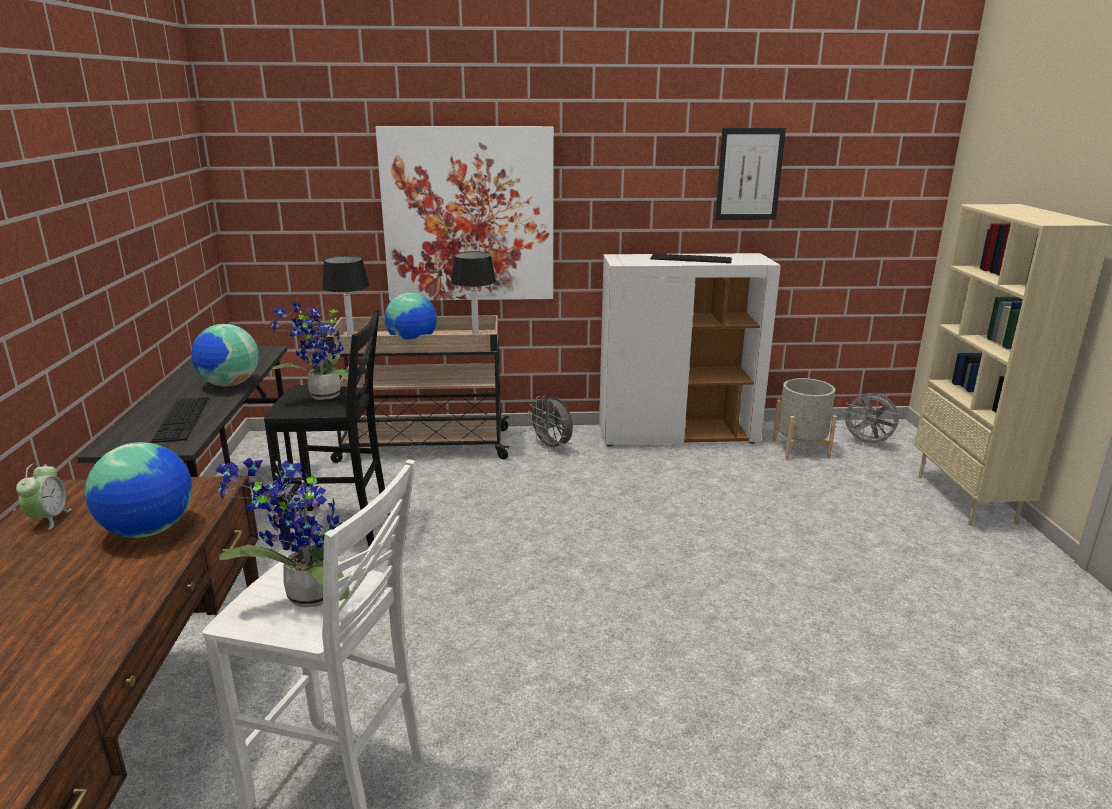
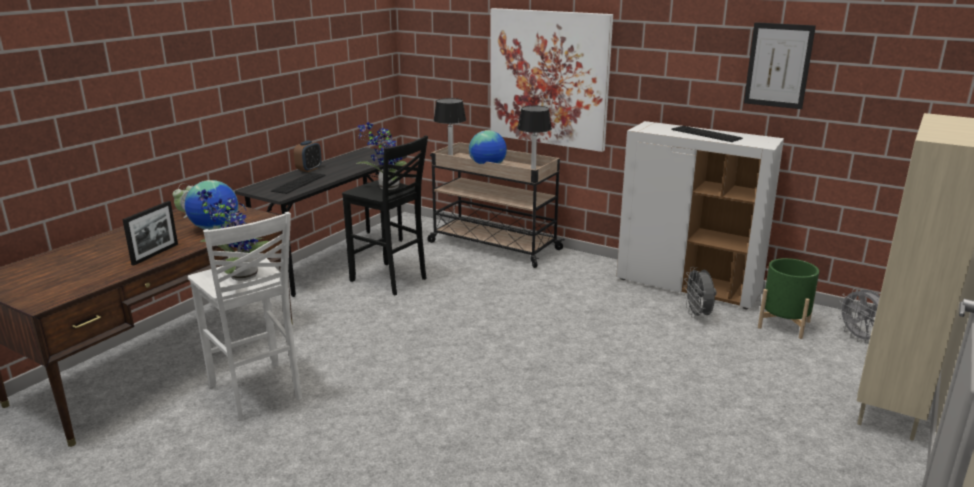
camera: 35 degrees right, 0 degrees up
globe [191,324,259,386] -> none
grey fan [528,396,573,451] -> grey fan moved to [683,267,717,319]
grey planter [772,378,837,460] -> green planter [758,258,819,339]
none -> picture frame [122,201,178,265]
none -> alarm clock [294,140,322,172]

